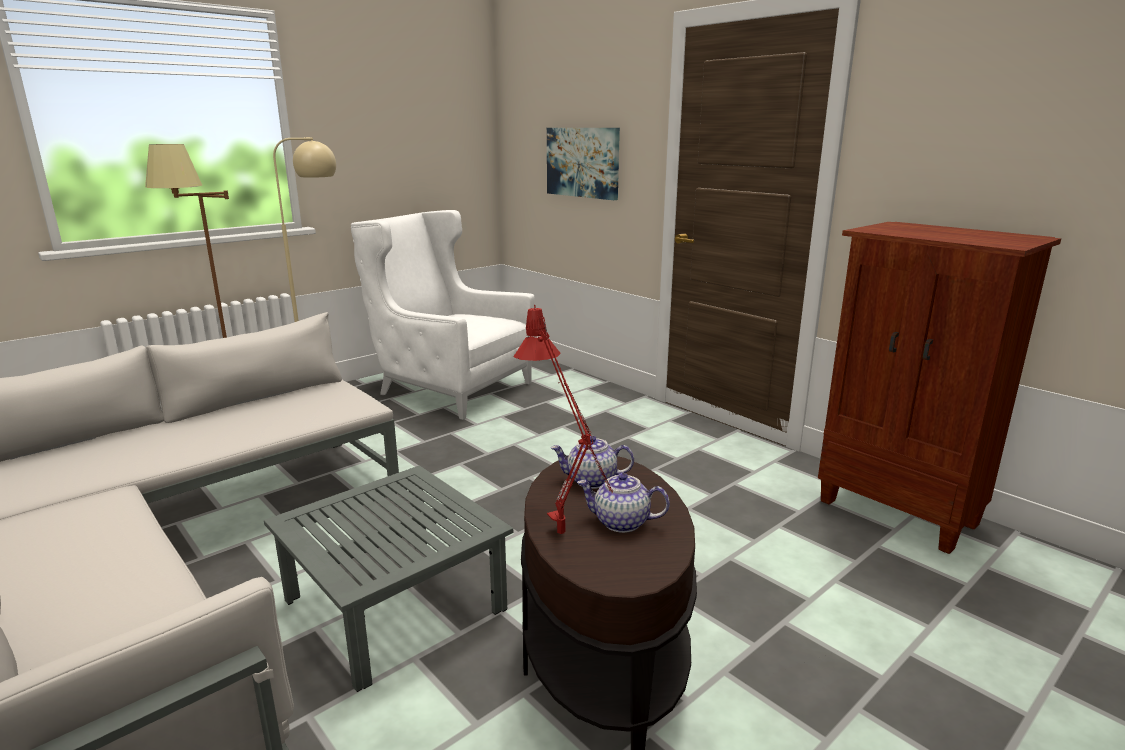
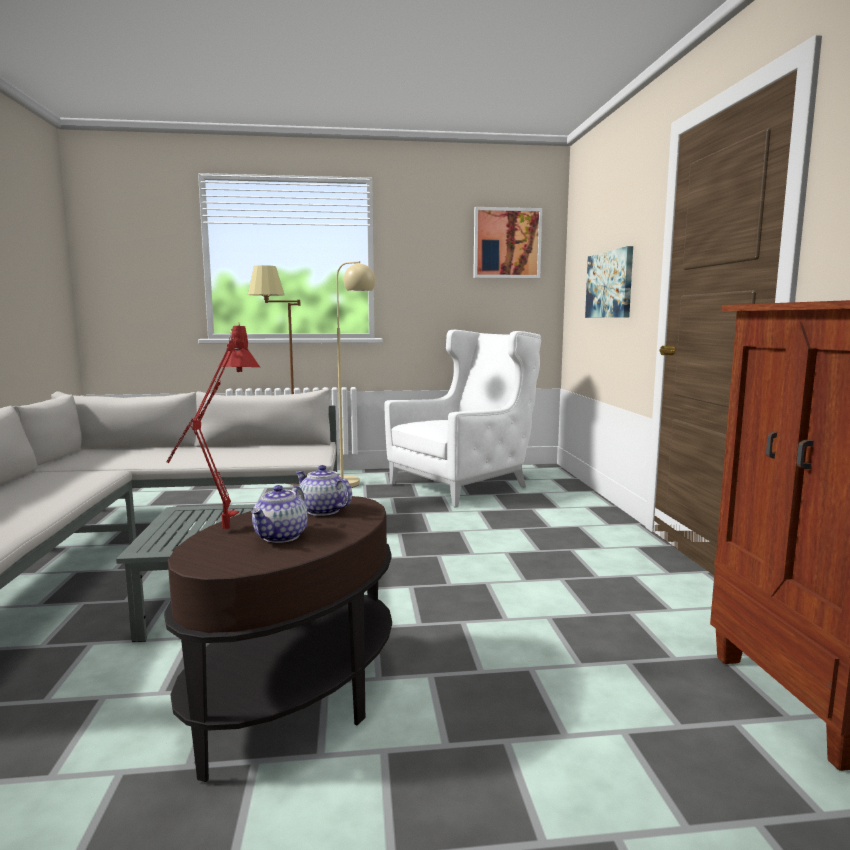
camera: 35 degrees right, 10 degrees down
white armchair [351,210,535,420] -> white armchair turned 75 degrees clockwise [384,330,541,507]
teapot [577,473,670,533] -> teapot turned 120 degrees counterclockwise [251,485,308,543]
none -> picture [473,207,542,278]

